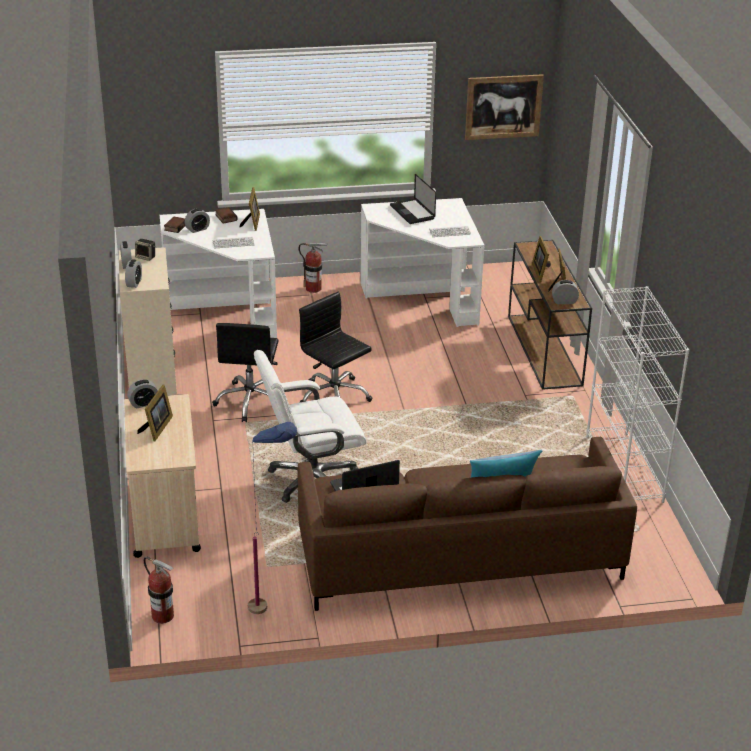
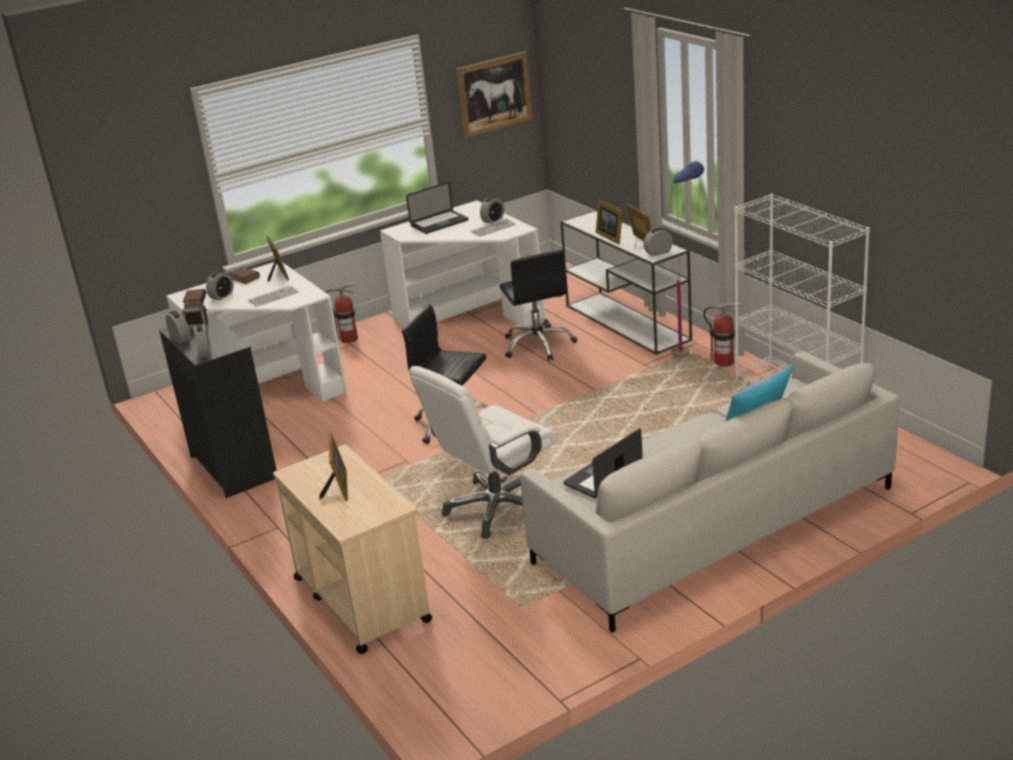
camera: 20 degrees left, 5 degrees down
beige dresser [119,247,177,396] -> black dresser [159,313,277,498]
alarm clock [127,379,158,409] -> alarm clock moved to [480,196,504,224]
fire extinguisher [144,556,174,624] -> fire extinguisher moved to [704,303,743,367]
black office chair [212,323,279,422] -> black office chair moved to [499,250,577,361]
blue floor lamp [248,422,297,614] -> blue floor lamp moved to [672,161,704,358]
brown sofa [298,437,637,611] -> grey sofa [520,352,899,633]
laptop [390,174,436,224] -> laptop turned 75 degrees counterclockwise [406,182,468,234]
brown console table [508,240,592,390] -> white console table [561,210,692,355]

